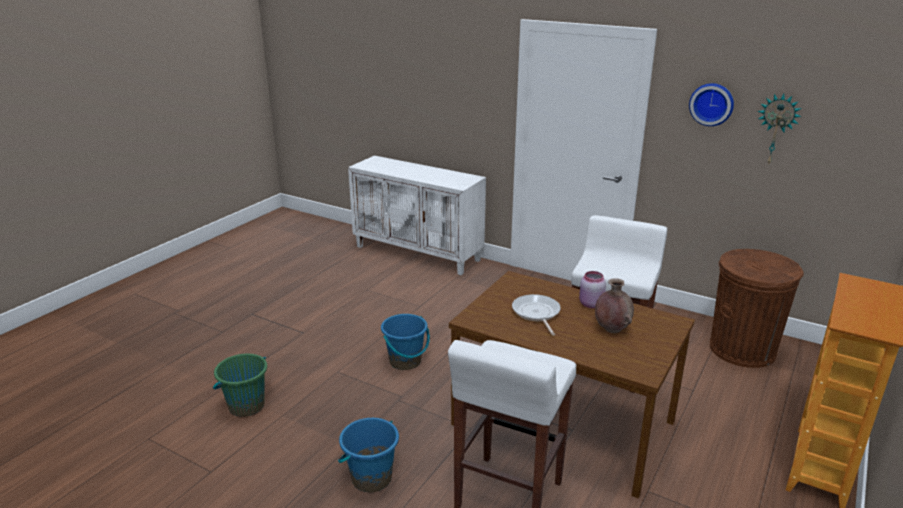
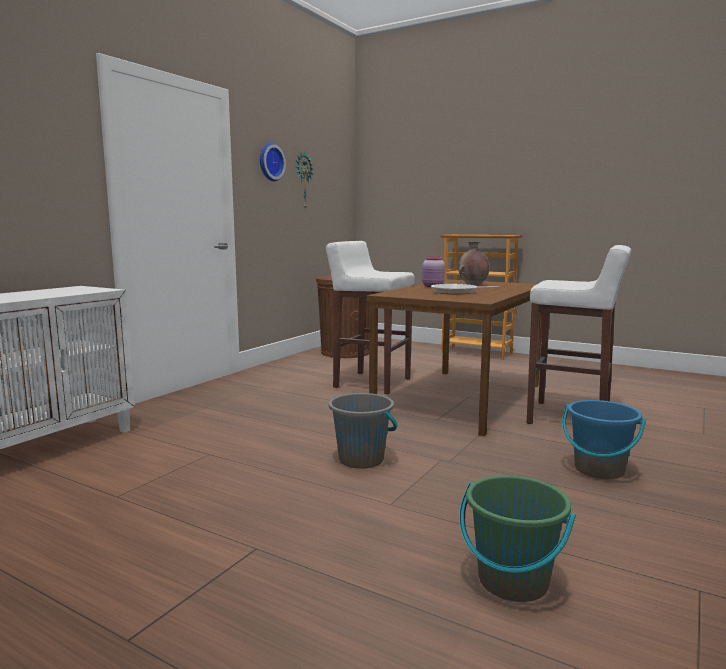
camera: 90 degrees left, 15 degrees down
blue bucket [381,314,430,370] -> grey bucket [328,393,397,469]

